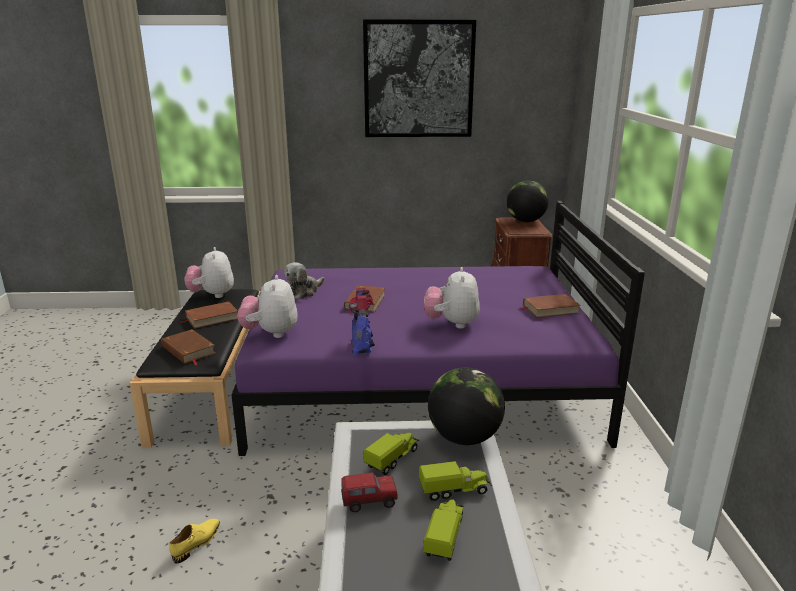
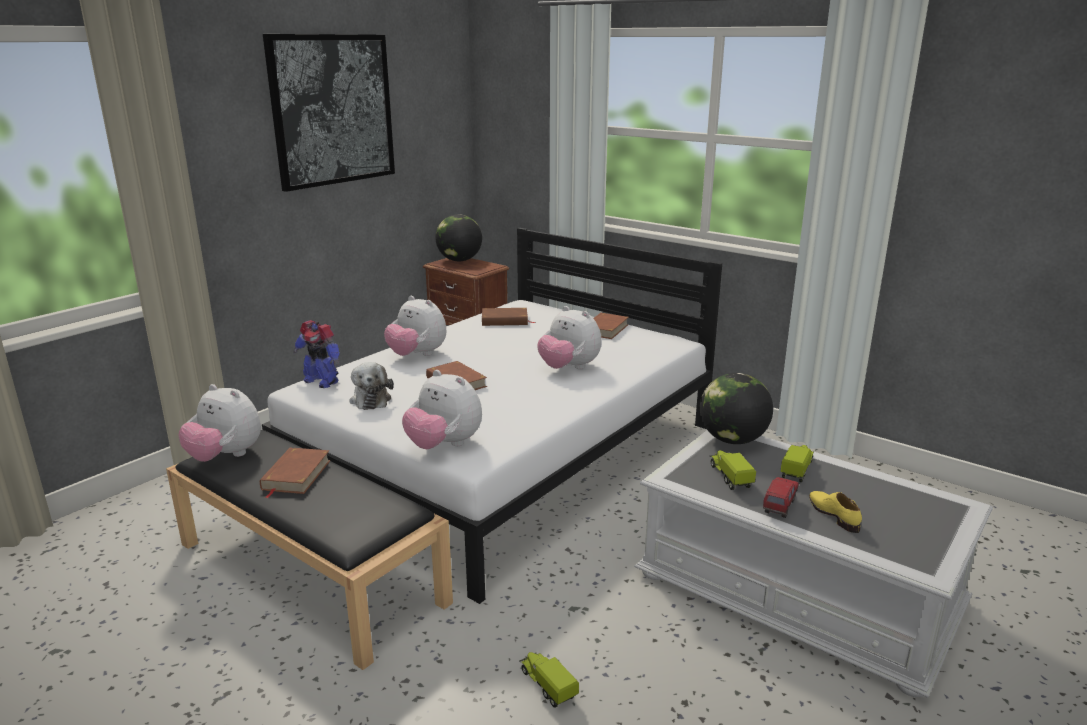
camera: 50 degrees left, 0 degrees up
brown book [161,329,216,365] -> brown book moved to [482,308,536,326]
yellow shoe [169,519,220,563] -> yellow shoe moved to [809,491,862,533]
purple bed [231,201,645,456] -> white bed [262,228,722,604]
toy robot [349,288,375,355] -> toy robot moved to [293,320,340,388]
toy truck [424,499,464,561] -> toy truck moved to [519,652,579,708]
none -> plush toy [384,296,446,356]

